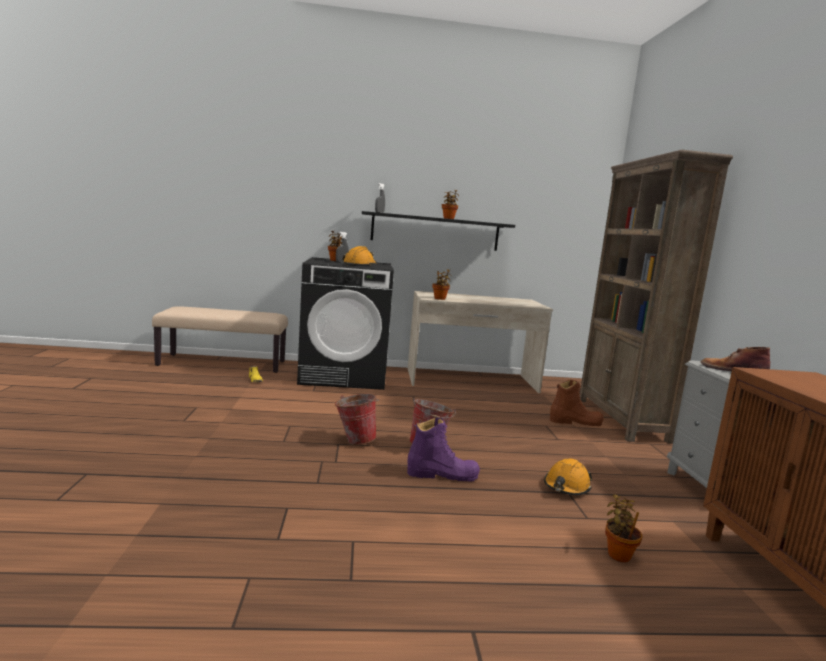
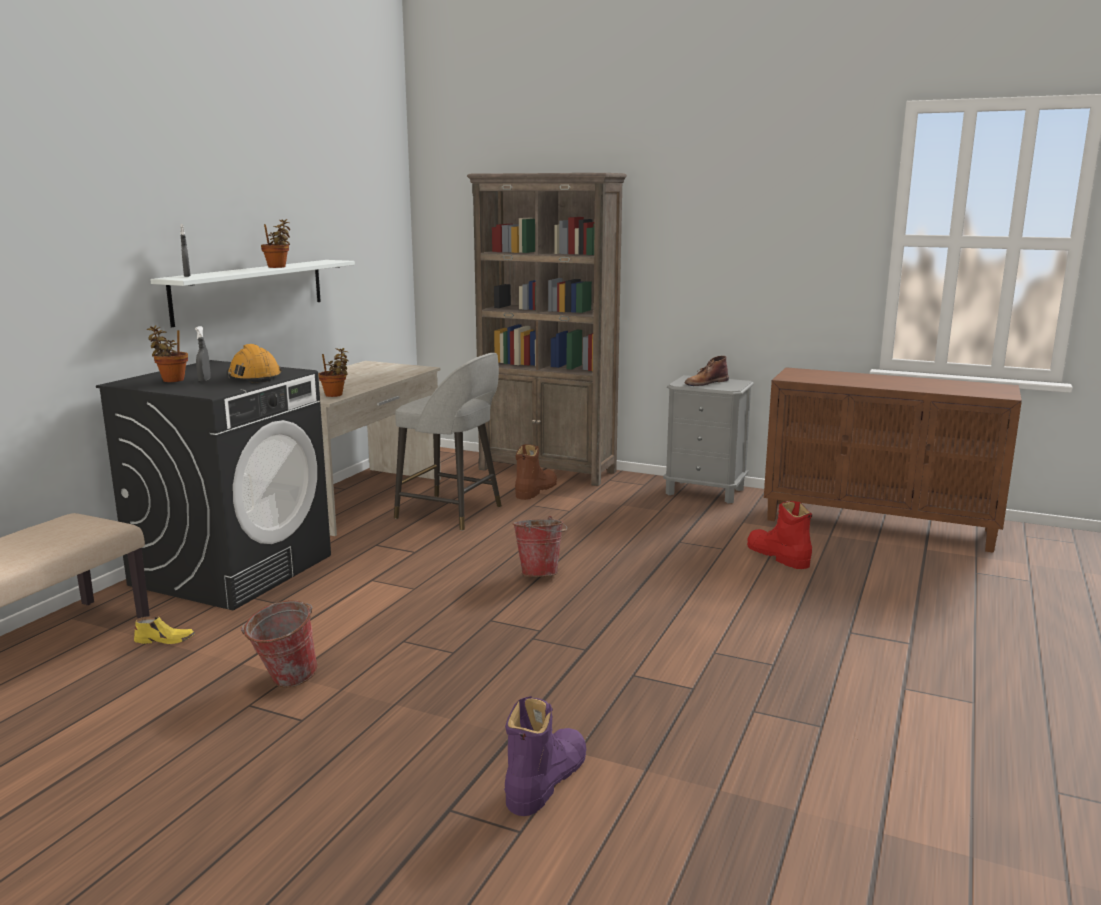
camera: 60 degrees left, 5 degrees up
bucket [335,394,379,445] -> bucket moved to [240,600,318,688]
black shelf [362,211,515,251] -> white shelf [150,260,355,327]
purple boot [407,417,480,482] -> purple boot moved to [504,696,586,816]
orange hard hat [544,459,593,495] -> none
potted plant [605,495,643,562] -> red boot [747,501,812,569]
none -> grey stool [394,353,502,531]

